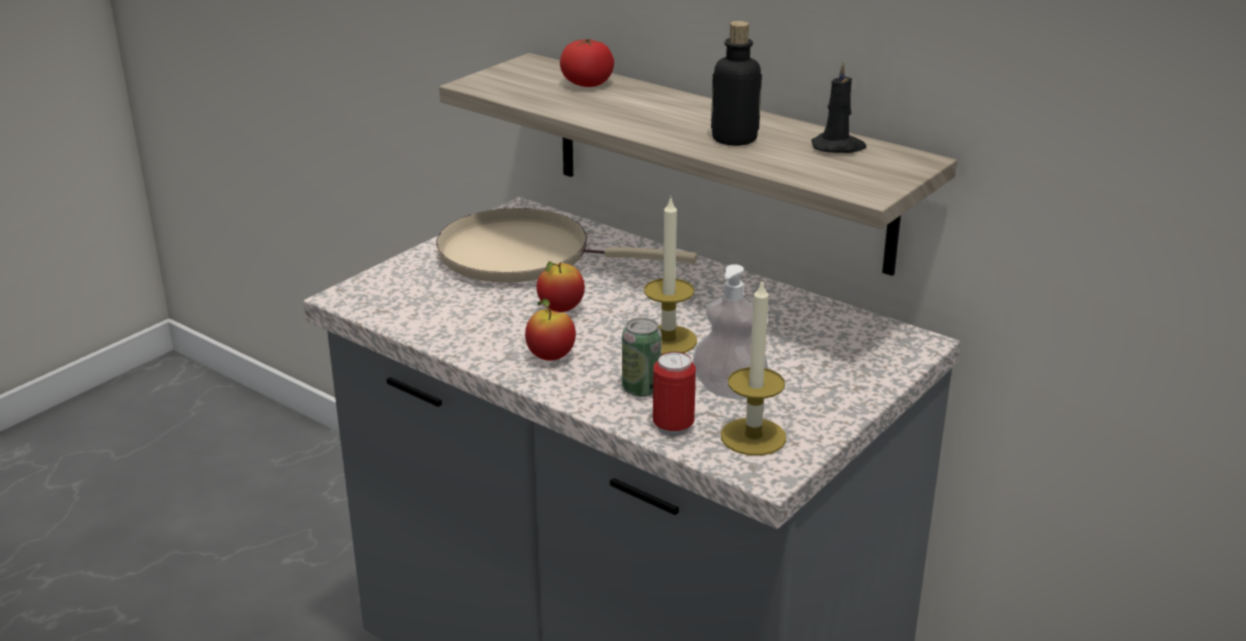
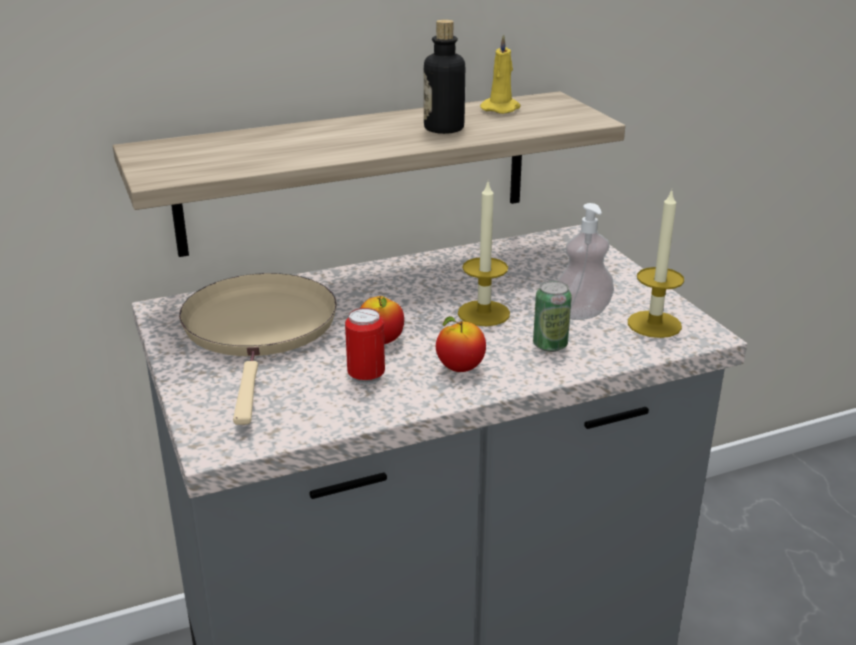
camera: 60 degrees left, 0 degrees up
beige frying pan [436,208,697,283] -> beige frying pan turned 135 degrees clockwise [179,273,337,425]
tomato [560,39,614,87] -> none
can [653,352,696,436] -> can moved to [345,308,385,385]
black candle [811,61,867,153] -> yellow candle [480,34,521,114]

